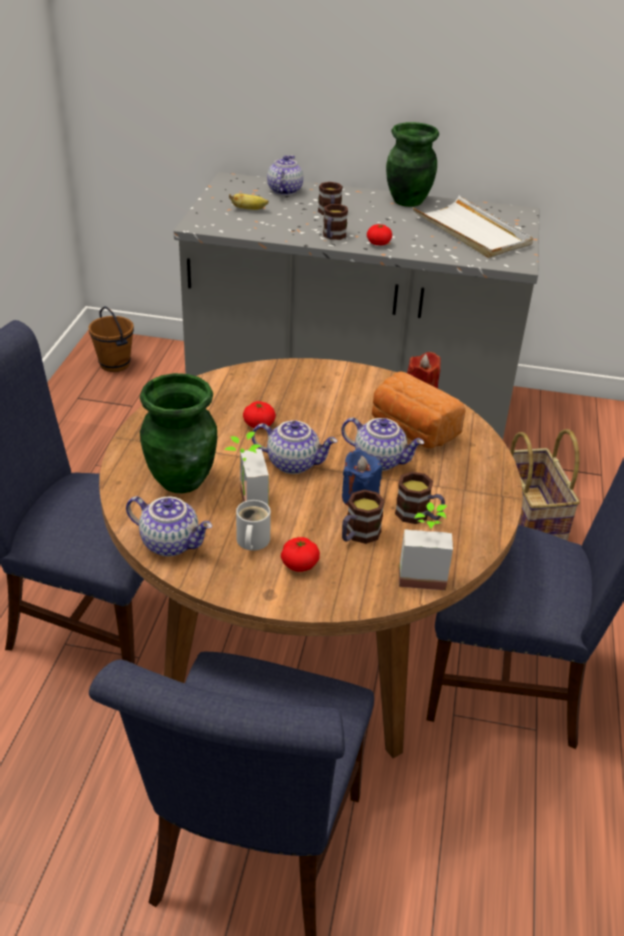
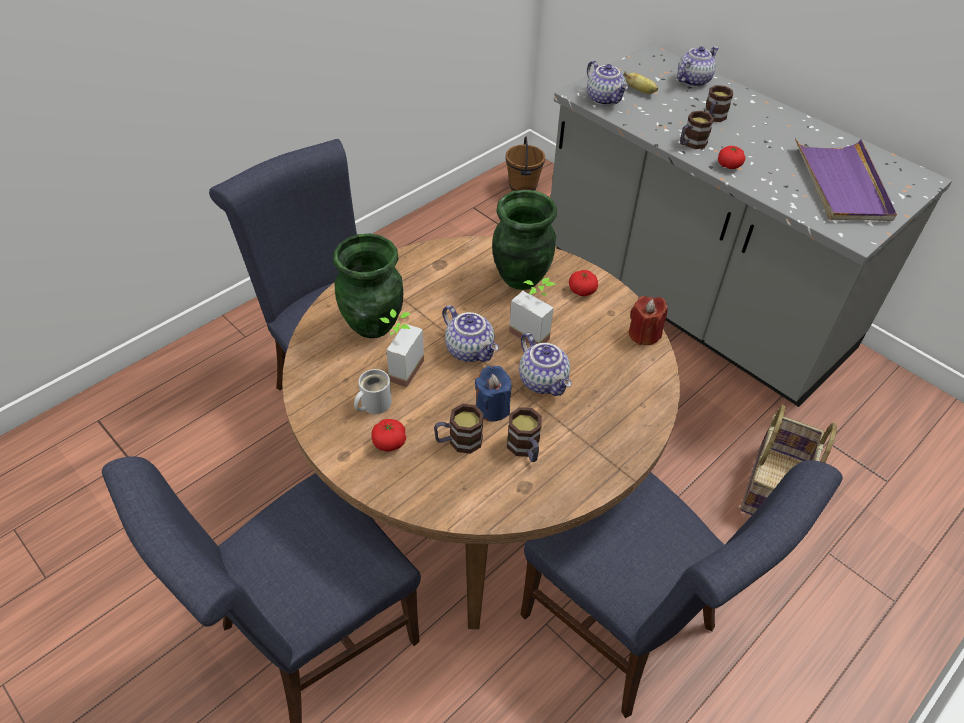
camera: 35 degrees right, 10 degrees up
teapot [126,496,212,556] -> teapot moved to [587,60,628,105]
tomato [243,401,276,429] -> tomato moved to [569,270,598,296]
bread [372,371,466,448] -> none
green vase [386,122,439,207] -> green vase moved to [492,190,557,290]
potted plant [399,502,453,590] -> potted plant moved to [509,278,556,344]
white tray [412,196,533,258] -> purple tray [795,138,897,221]

